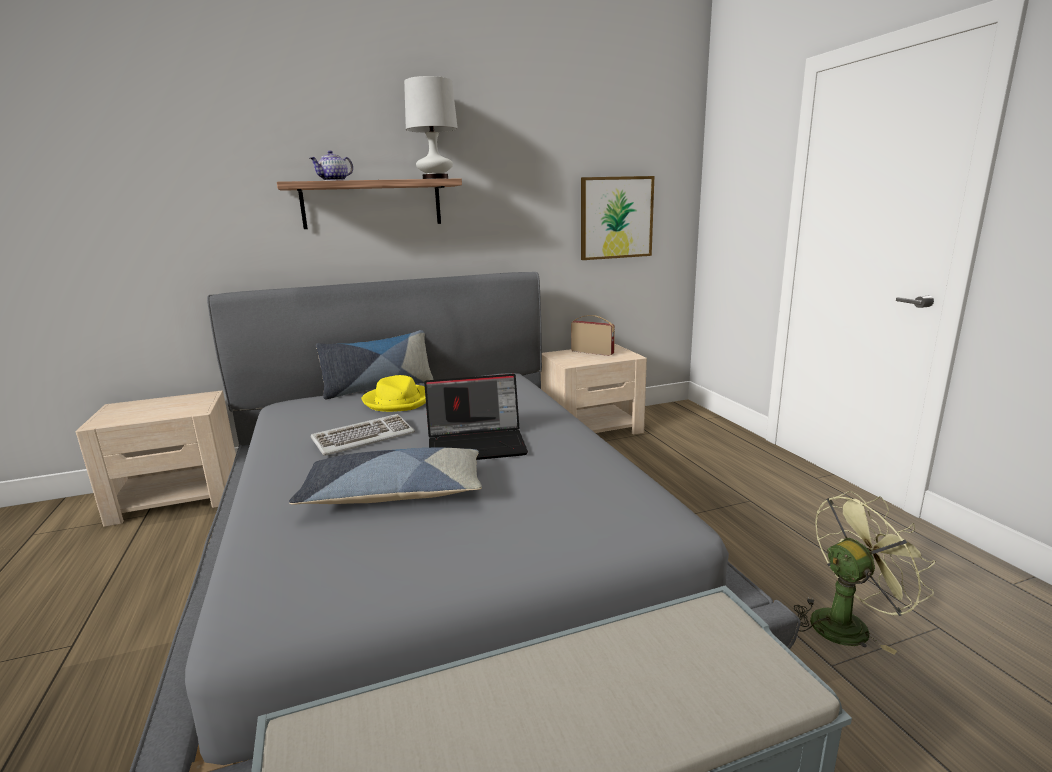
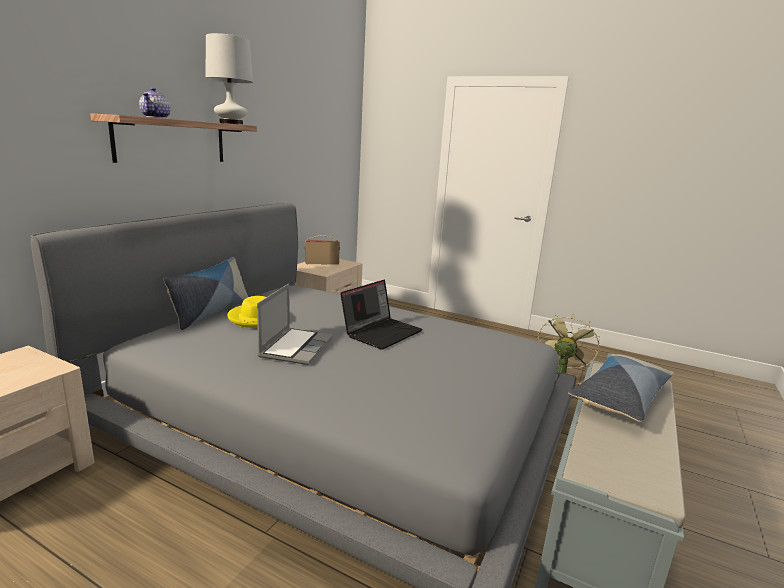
camera: 45 degrees left, 0 degrees up
pillow [289,448,482,505] -> pillow moved to [568,353,674,422]
keyboard [311,414,415,456] -> laptop [257,284,333,365]
picture [581,176,654,260] -> none

